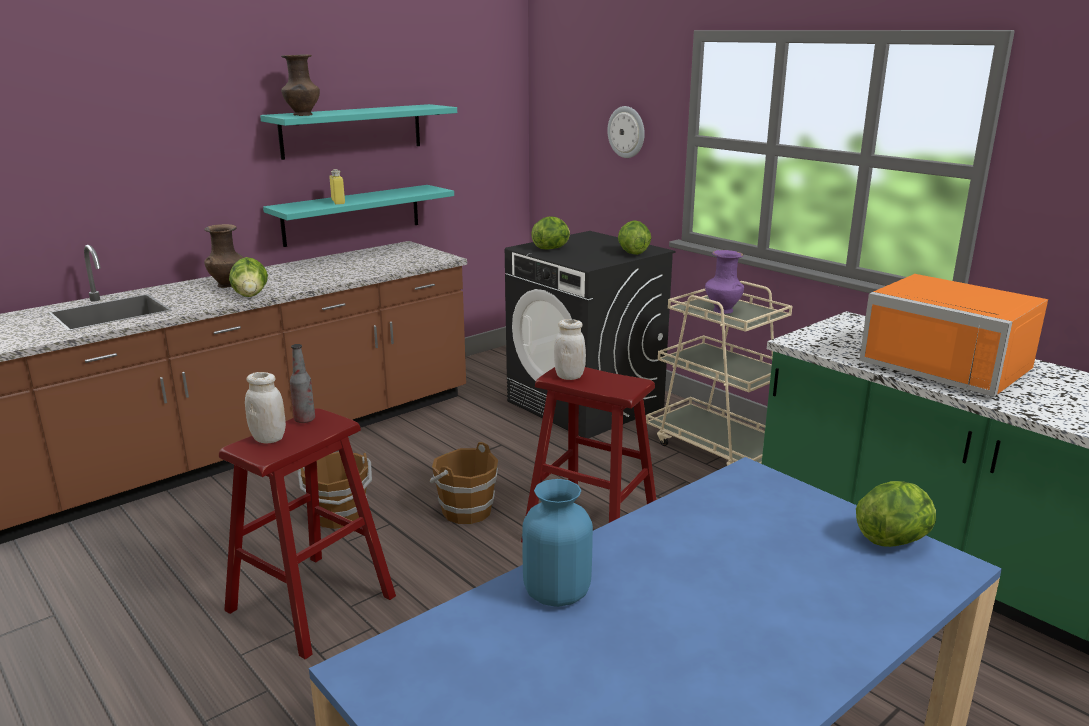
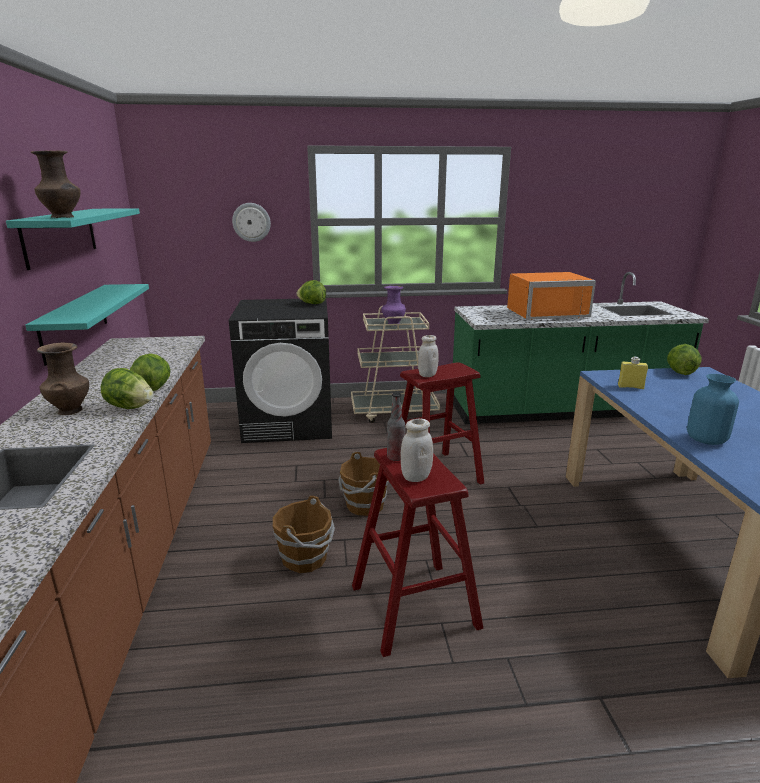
camera: 55 degrees left, 0 degrees up
yellow bottle [329,169,345,205] -> yellow bottle moved to [618,357,648,389]
lettuce [531,216,570,250] -> lettuce moved to [130,353,171,391]

